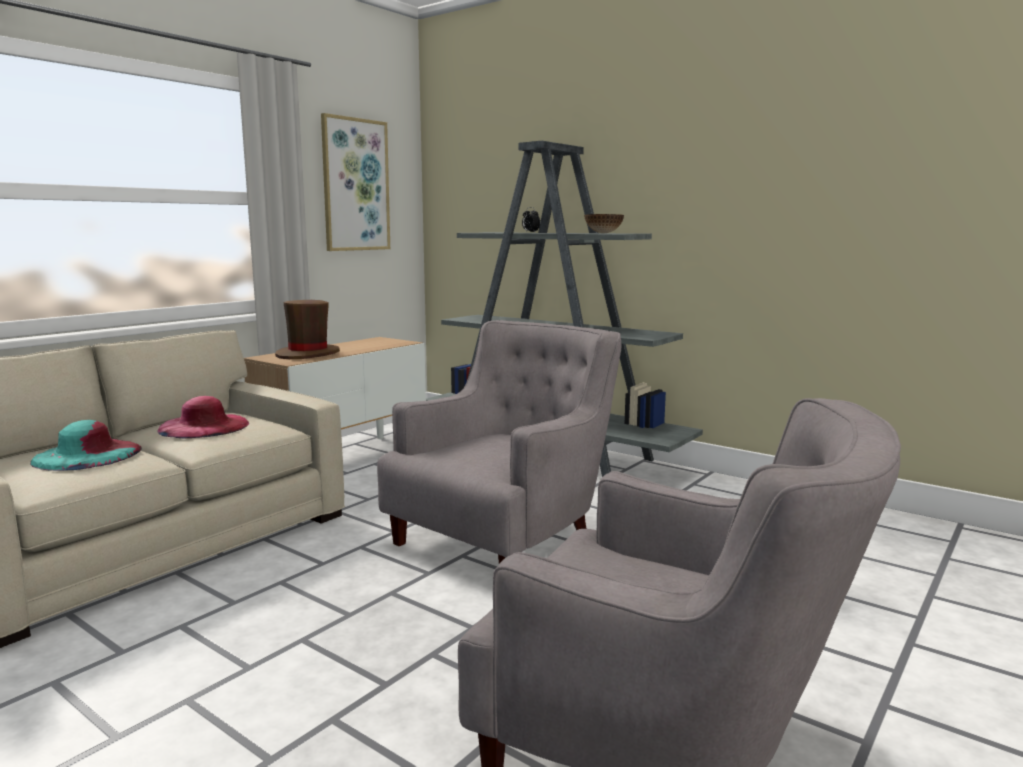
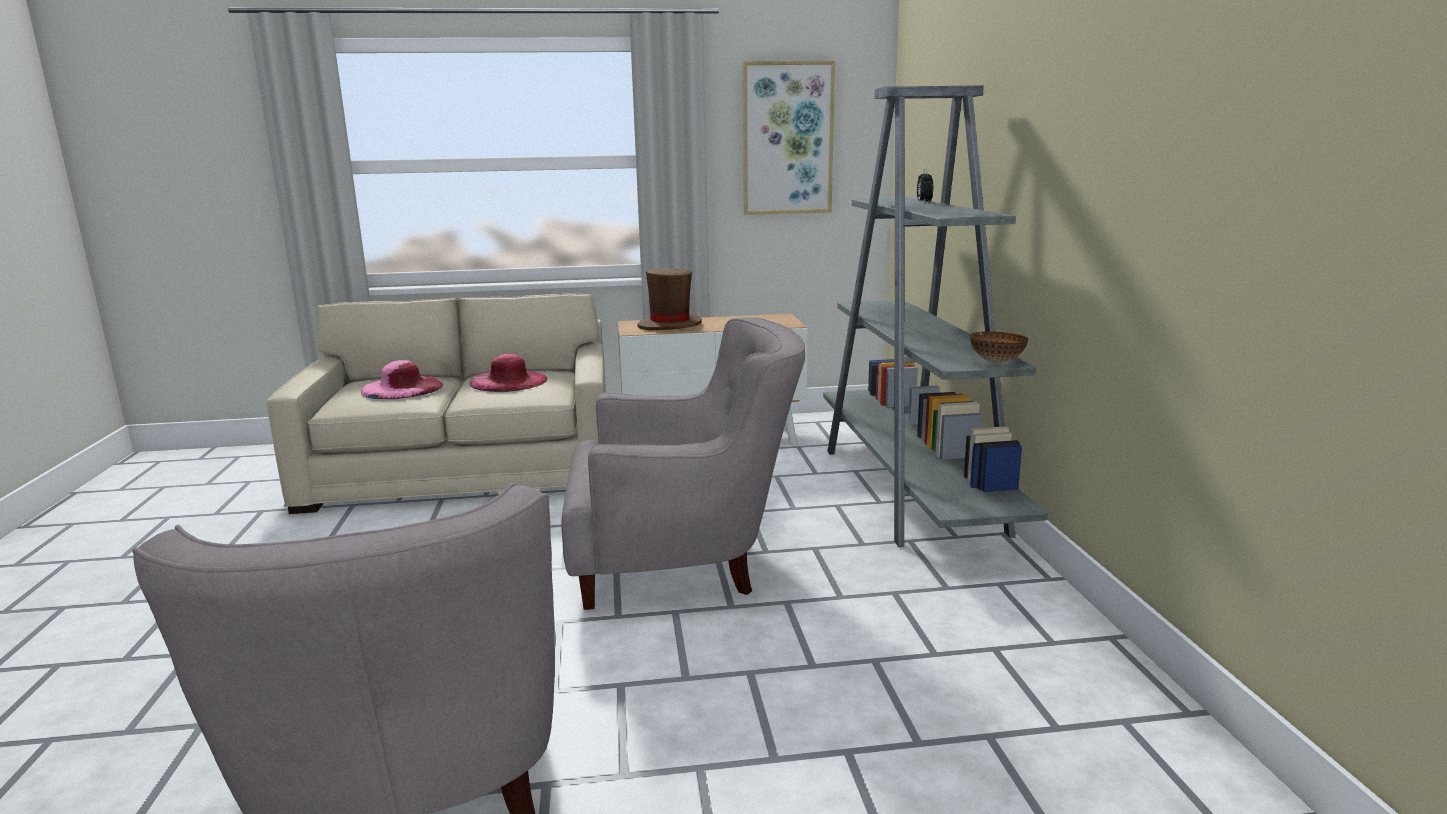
camera: 45 degrees right, 5 degrees up
turquoise hat [30,420,142,471] -> pink hat [361,360,443,399]
bowl [584,214,624,233] -> bowl moved to [970,331,1028,363]

